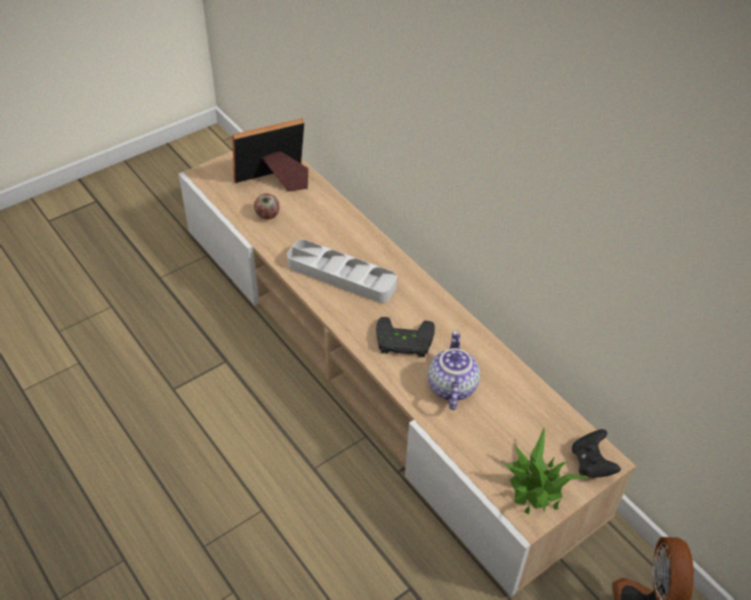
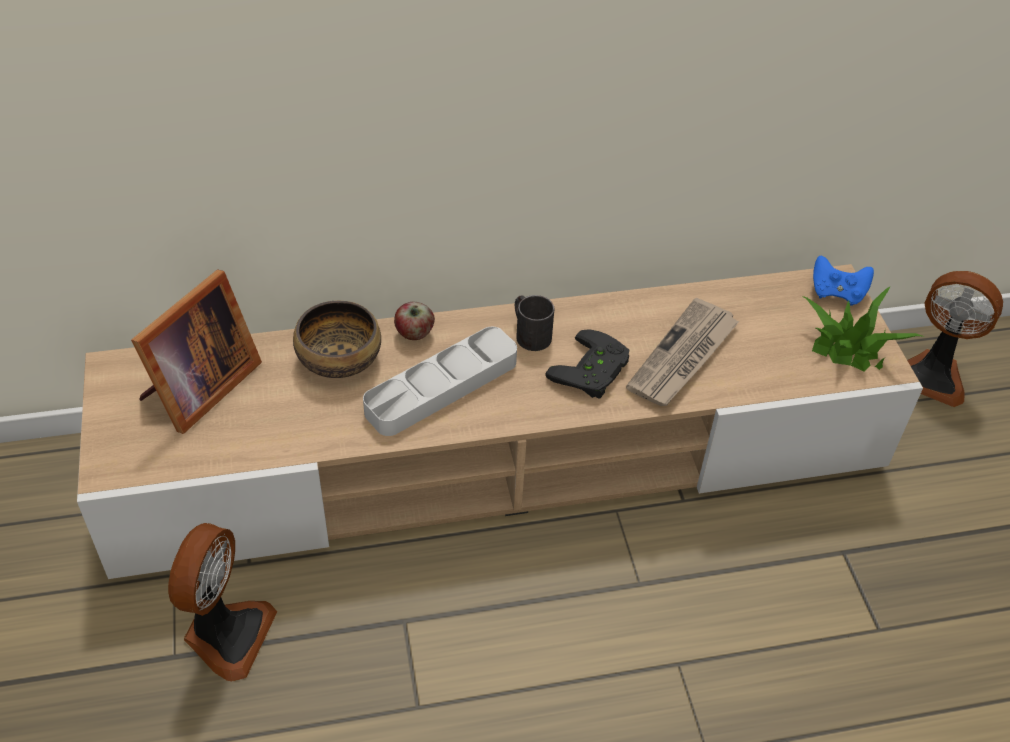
camera: 65 degrees left, 0 degrees up
picture frame [232,118,308,192] -> picture frame turned 150 degrees counterclockwise [131,269,262,434]
apple [254,193,280,220] -> apple moved to [394,302,435,340]
teapot [428,331,480,410] -> newspaper [626,298,739,406]
black game controller [572,429,621,478] -> blue game controller [813,256,874,306]
none -> fan [168,523,277,681]
none -> bowl [293,301,381,378]
none -> black mug [515,295,554,351]

